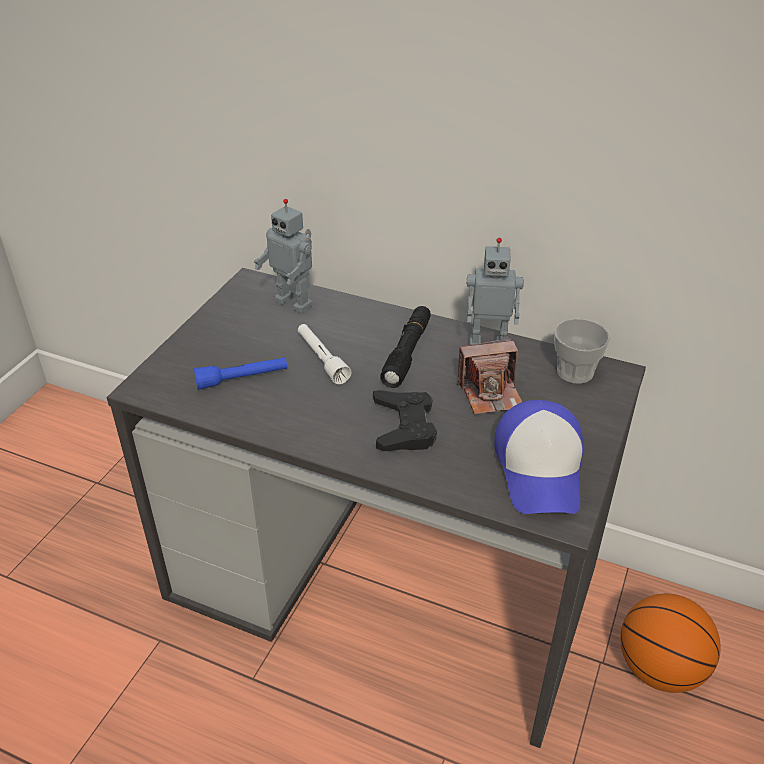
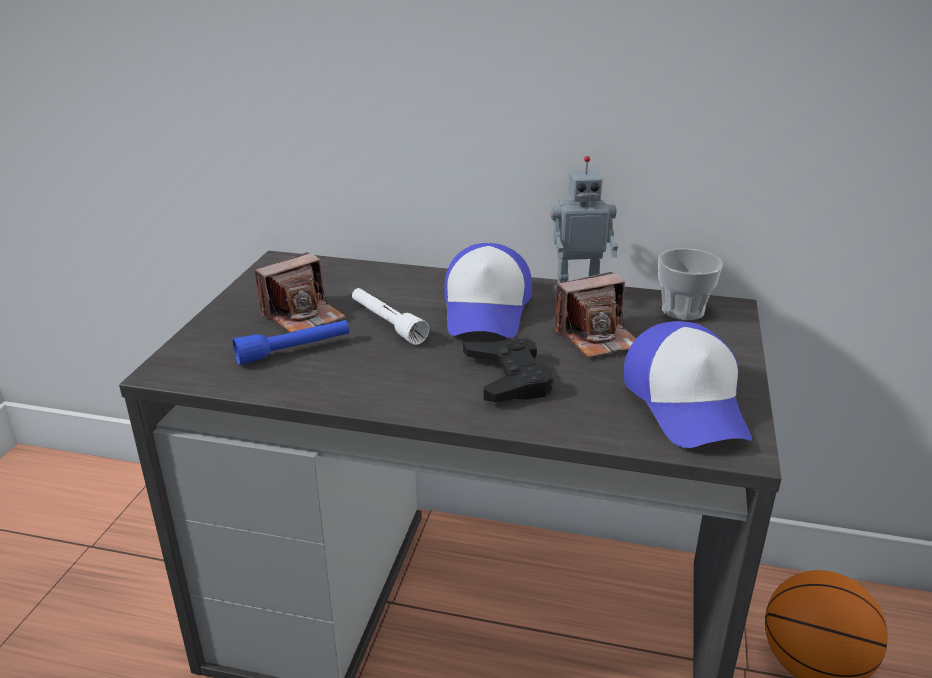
camera: 10 degrees left, 10 degrees down
toy robot [254,199,312,313] -> none
black flashlight [380,306,431,388] -> cap [444,243,532,338]
none -> camera [255,252,345,333]

